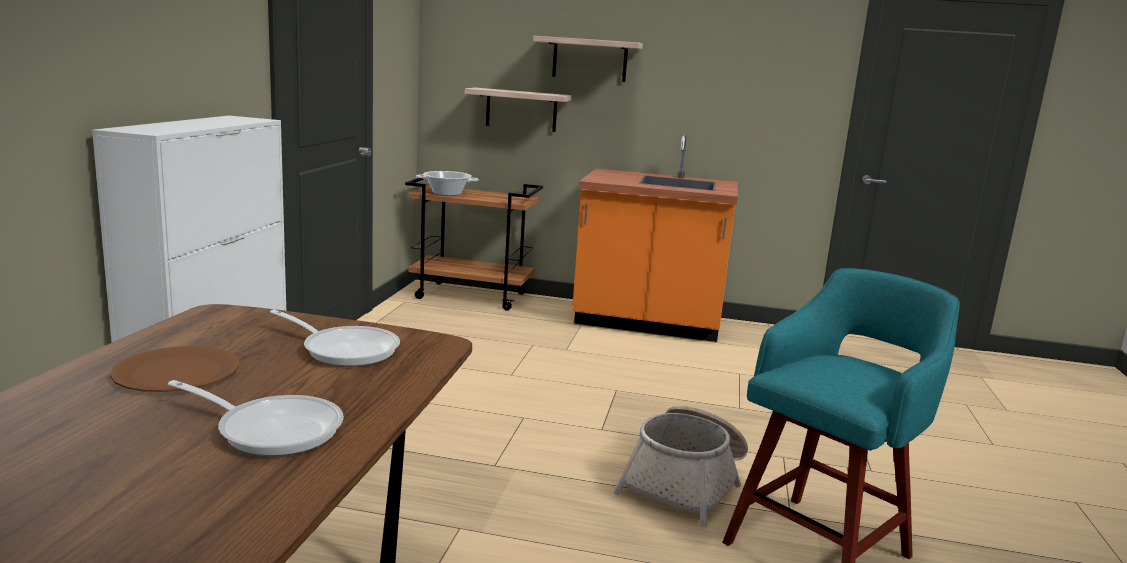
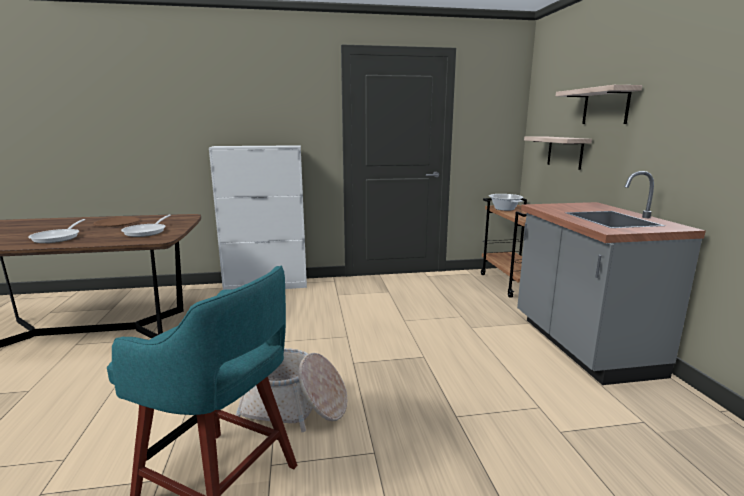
camera: 70 degrees right, 0 degrees up
orange counter [572,133,738,342] -> grey counter [517,171,706,385]

